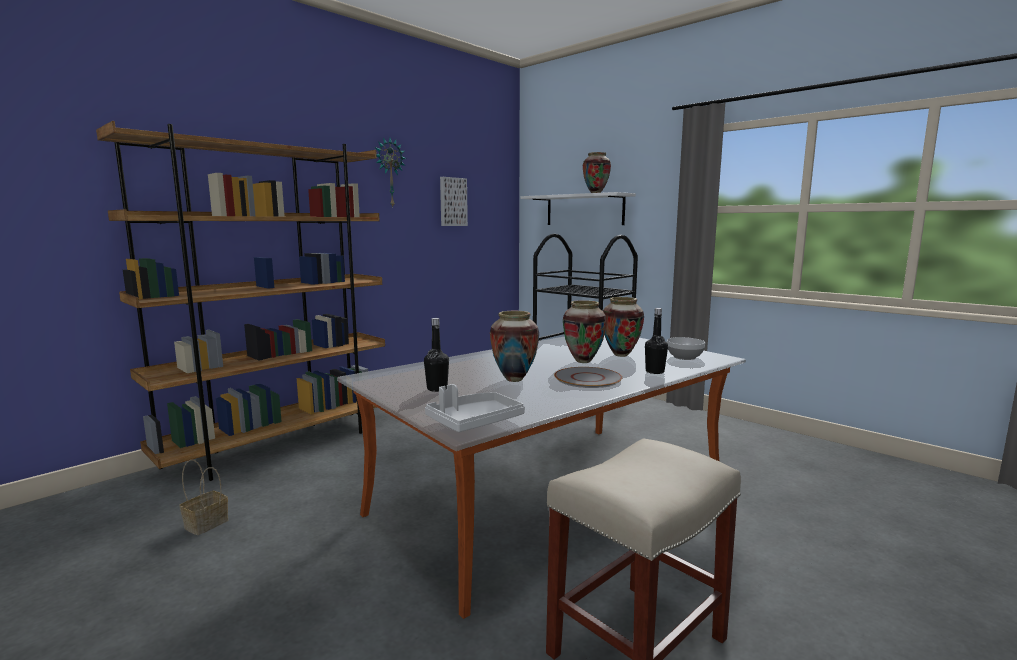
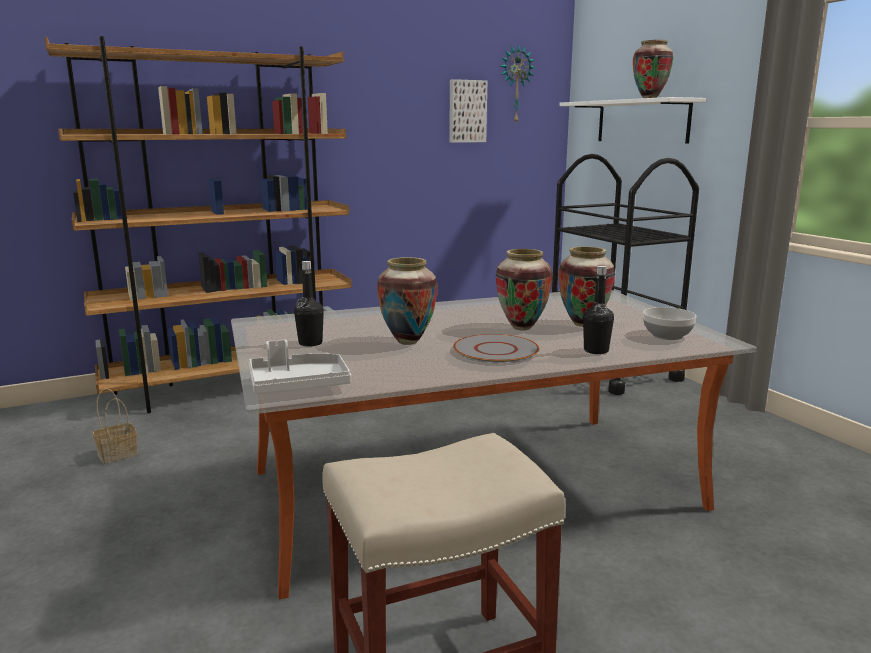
camera: 20 degrees right, 5 degrees up
wall clock [375,137,406,208] -> wall clock moved to [501,44,536,122]

